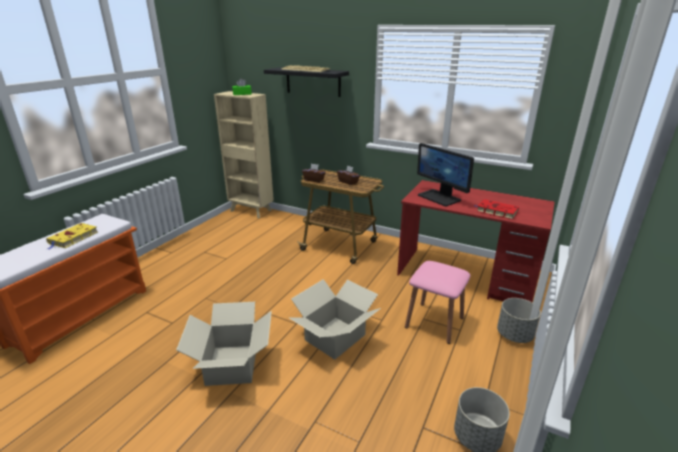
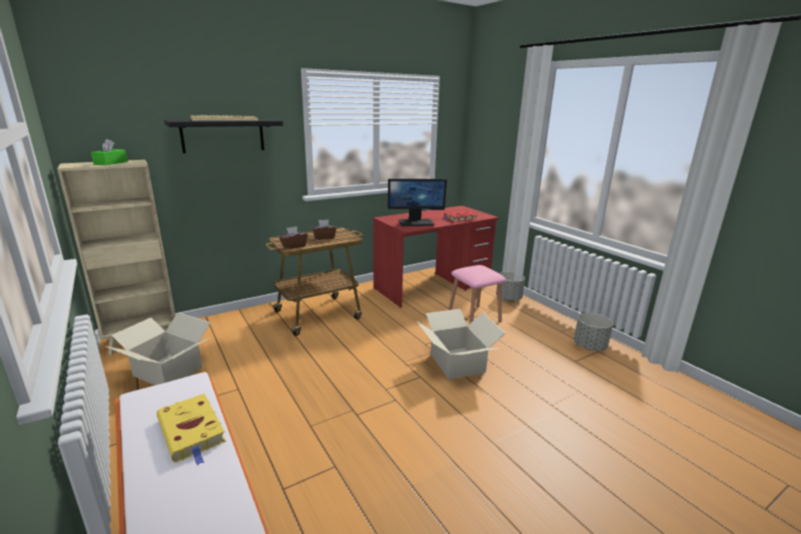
camera: 60 degrees left, 5 degrees down
cardboard box [176,302,272,386] -> cardboard box moved to [105,312,211,385]

